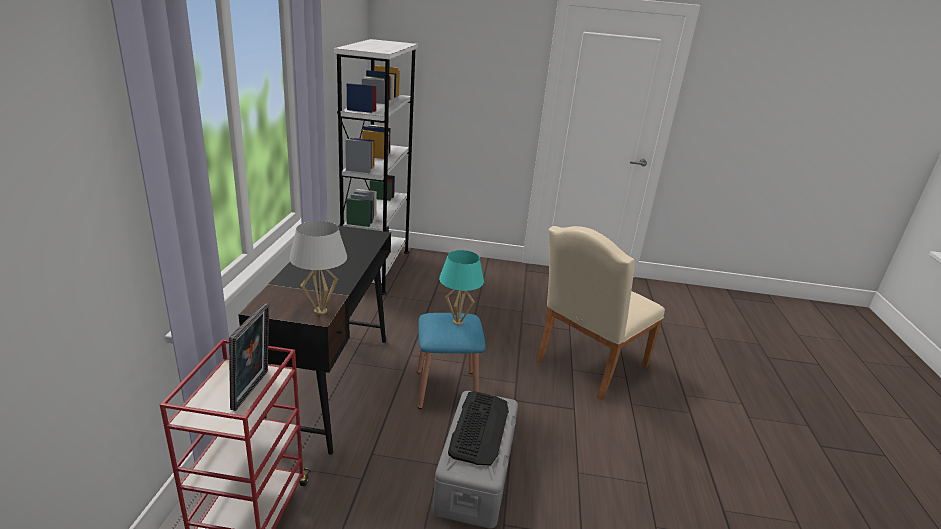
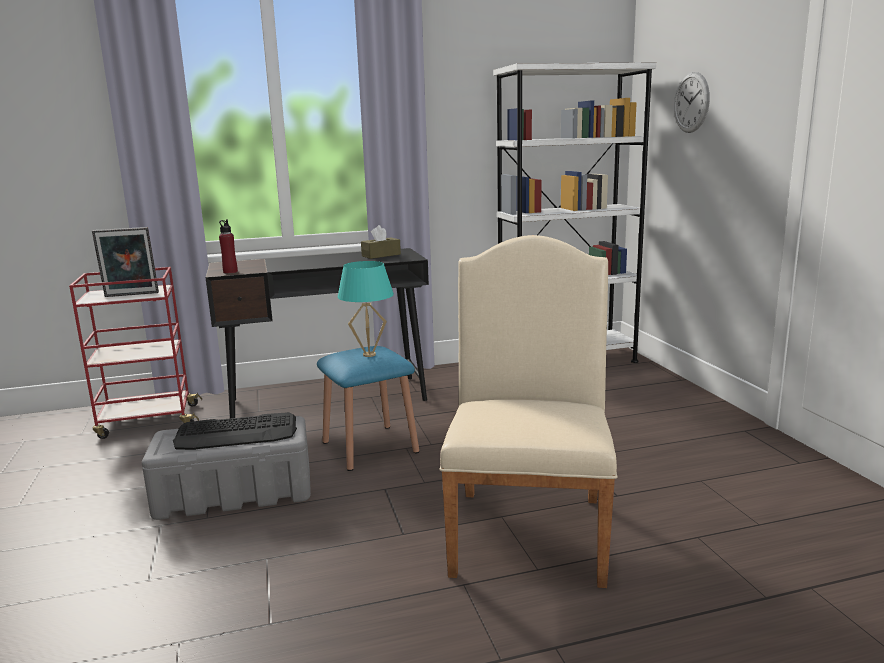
camera: 70 degrees right, 10 degrees down
white table lamp [289,221,347,315] -> red bottle [219,219,238,273]
beige chair [536,226,665,400] -> beige chair turned 75 degrees clockwise [439,235,617,588]
none -> brown tissue box [361,225,401,259]
none -> wall clock [674,72,710,133]

